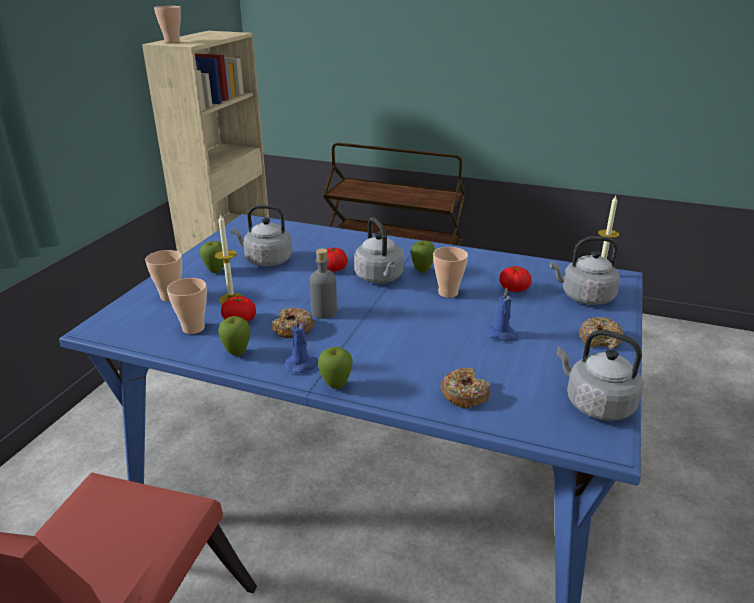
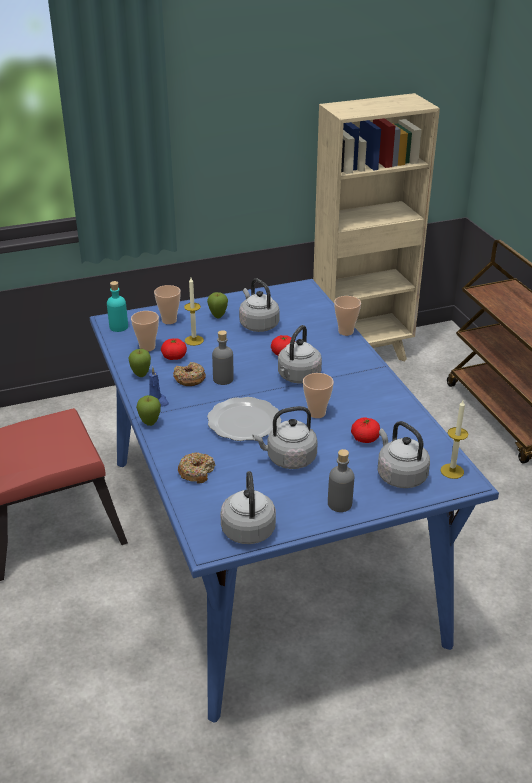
camera: 50 degrees right, 5 degrees up
cup [154,6,181,43] -> cup moved to [334,296,361,336]
apple [411,241,435,273] -> none
blue candle [486,288,519,341] -> grey kettle [252,406,318,469]
donut [579,317,624,349] -> grey bottle [328,449,354,512]
none -> turquoise bottle [107,281,128,332]
none -> plate [207,397,281,441]

